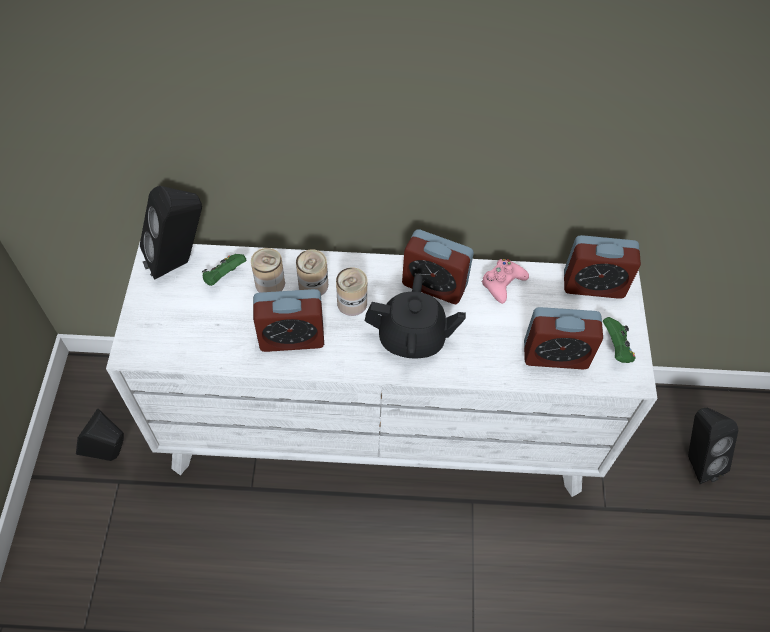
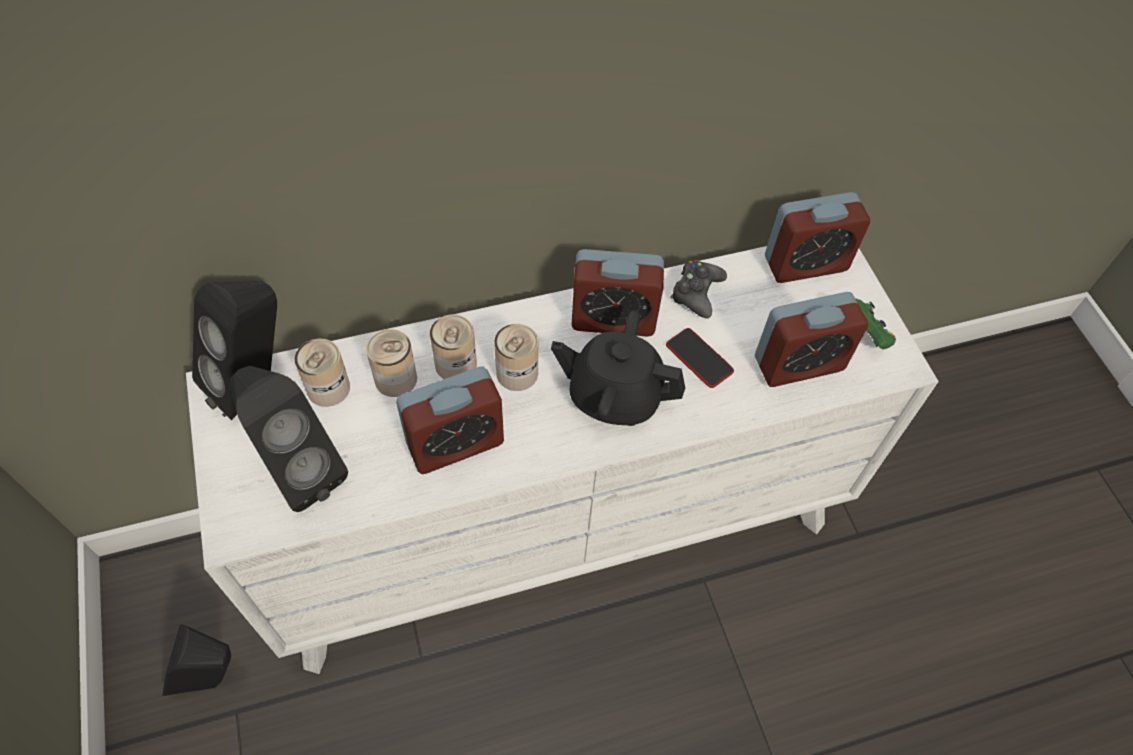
camera: 20 degrees left, 0 degrees up
green game controller [202,254,246,286] -> can [295,339,350,407]
black teapot [365,274,466,359] -> black teapot turned 150 degrees counterclockwise [551,310,685,426]
pink game controller [481,259,529,304] -> black game controller [670,260,727,318]
black speaker [688,407,738,484] -> black speaker moved to [230,366,348,512]
none -> phone [666,328,734,388]

